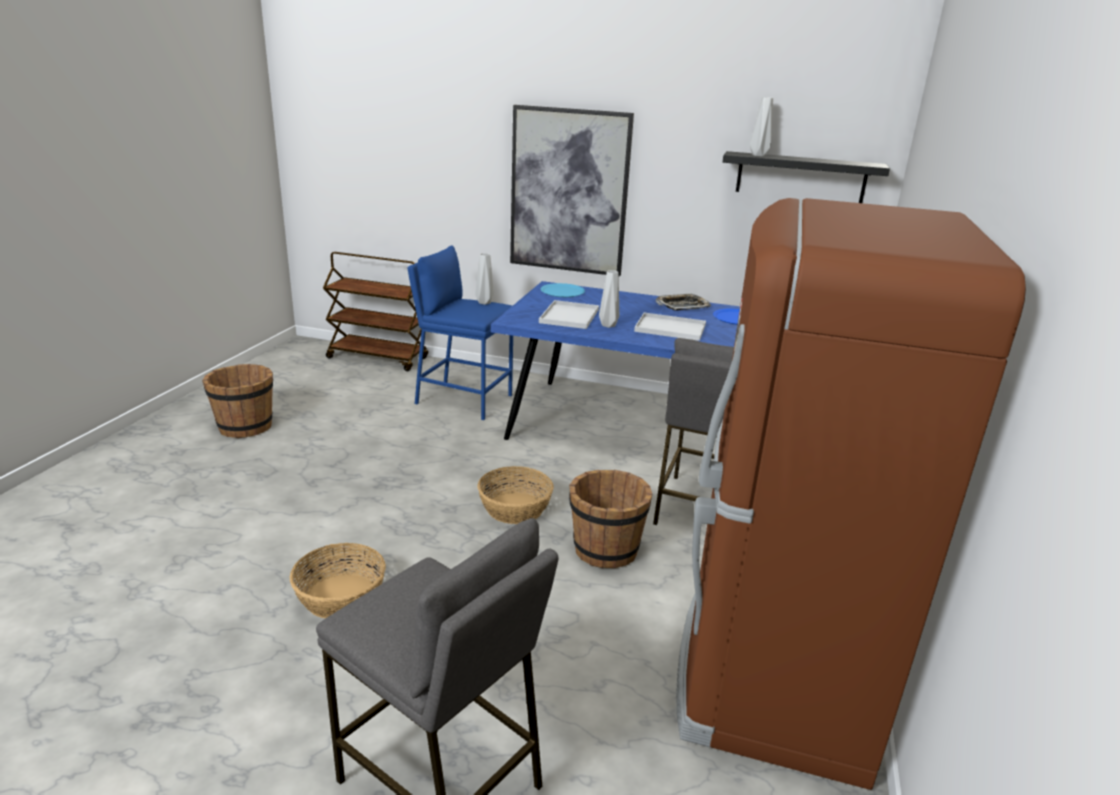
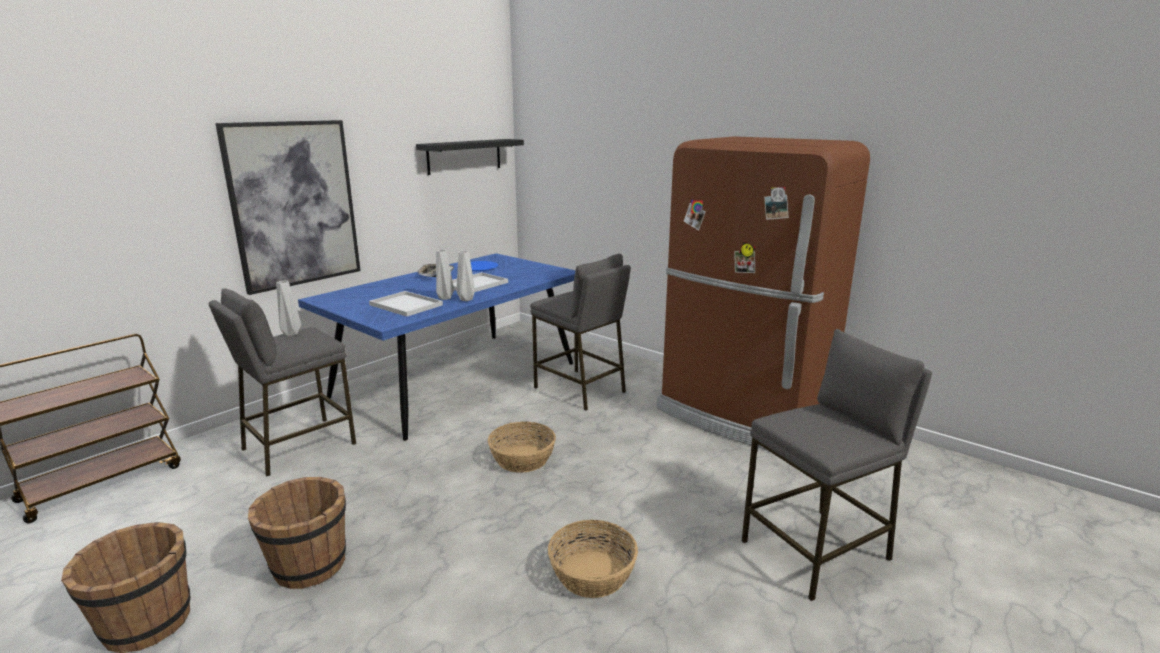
camera: 65 degrees left, 5 degrees down
blue stool [408,246,513,420] -> grey stool [209,288,356,476]
blue plate [541,283,585,297] -> none
brown bucket [569,470,653,568] -> brown bucket moved to [248,477,346,589]
grey vase [750,97,773,156] -> grey vase moved to [457,251,475,301]

